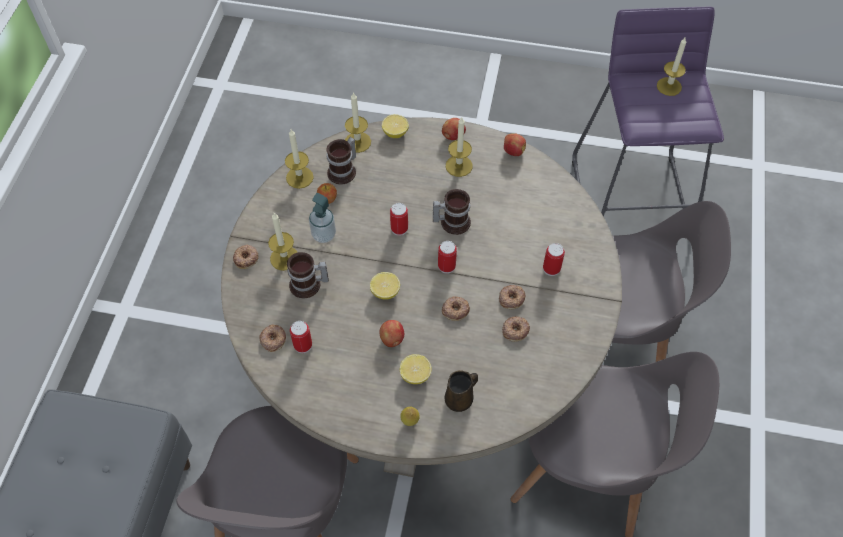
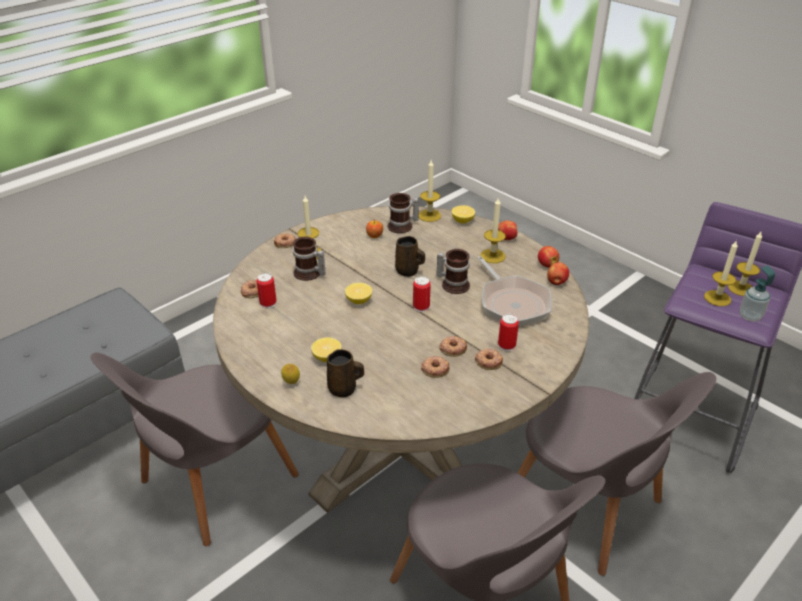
camera: 35 degrees right, 20 degrees down
candle [285,129,314,189] -> candle moved to [704,240,738,306]
soap dispenser [309,193,336,243] -> soap dispenser moved to [740,266,775,321]
apple [379,320,404,347] -> apple moved to [547,262,569,285]
can [390,203,408,236] -> brown mug [395,236,425,277]
donut [442,296,470,321] -> donut moved to [475,349,503,370]
none -> frying pan [478,256,552,327]

